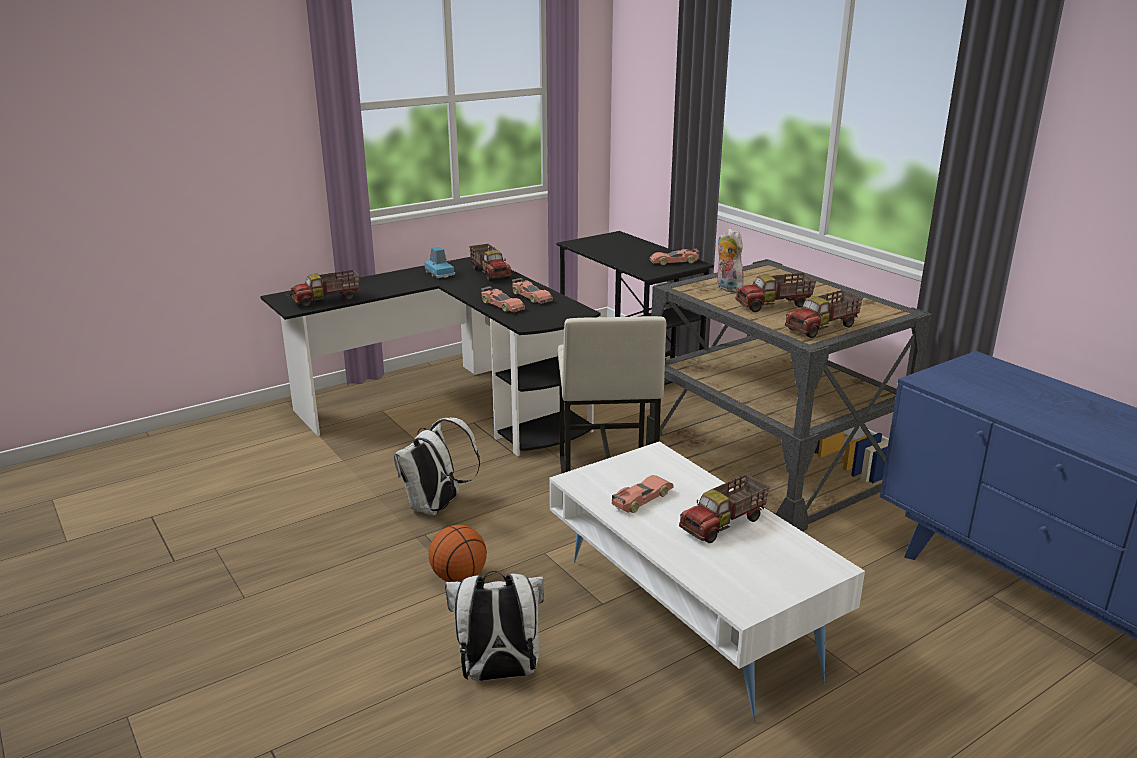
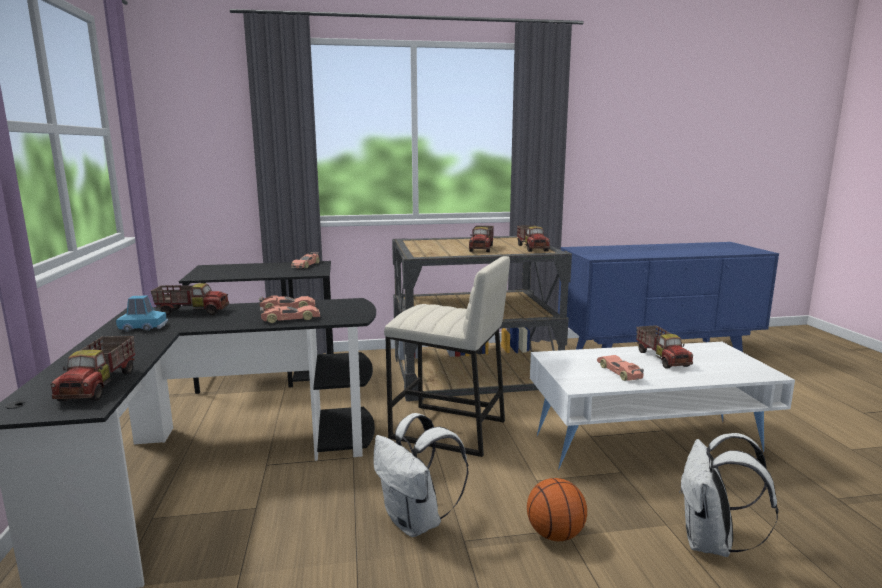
camera: 65 degrees left, 10 degrees down
plush toy [717,228,744,293] -> none

